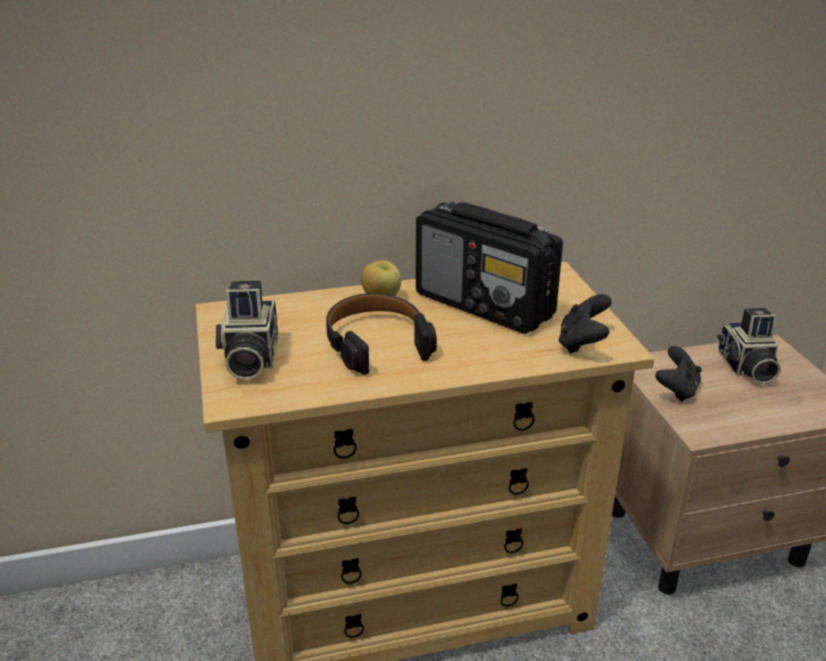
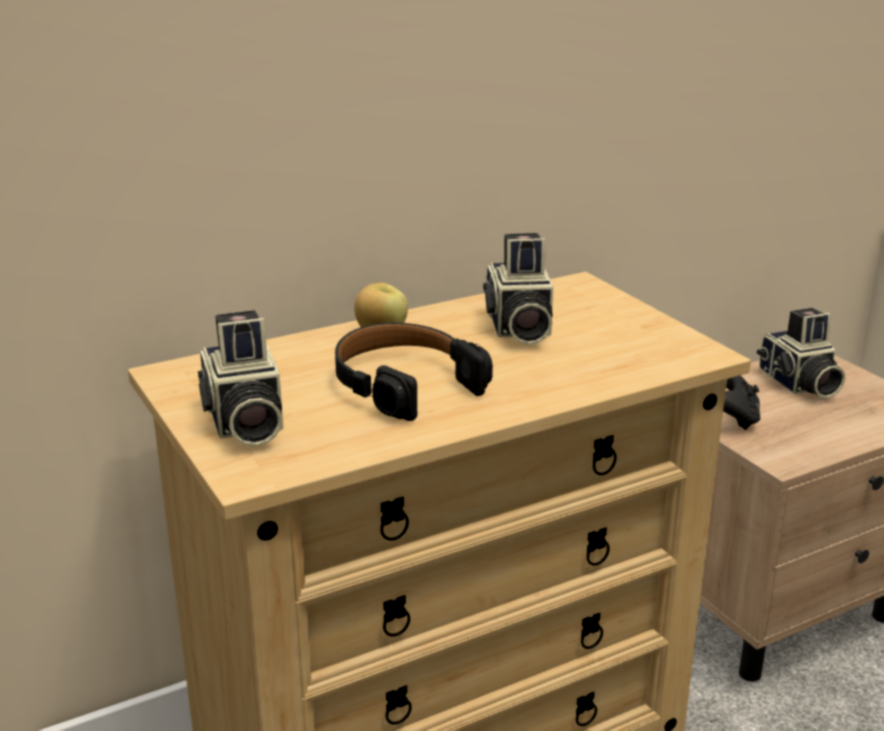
camera: 15 degrees left, 5 degrees down
radio [416,202,563,334] -> camera [483,233,553,345]
black game controller [559,294,611,354] -> none

